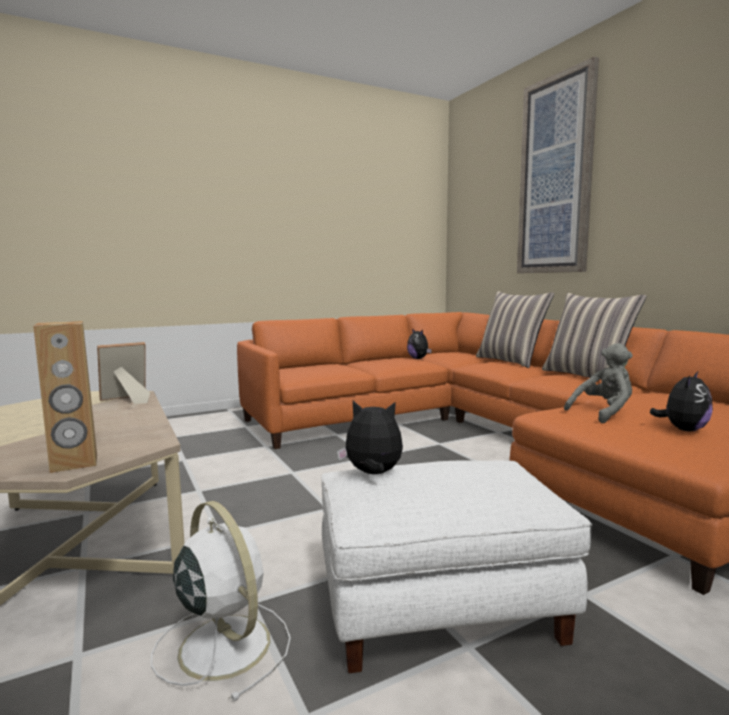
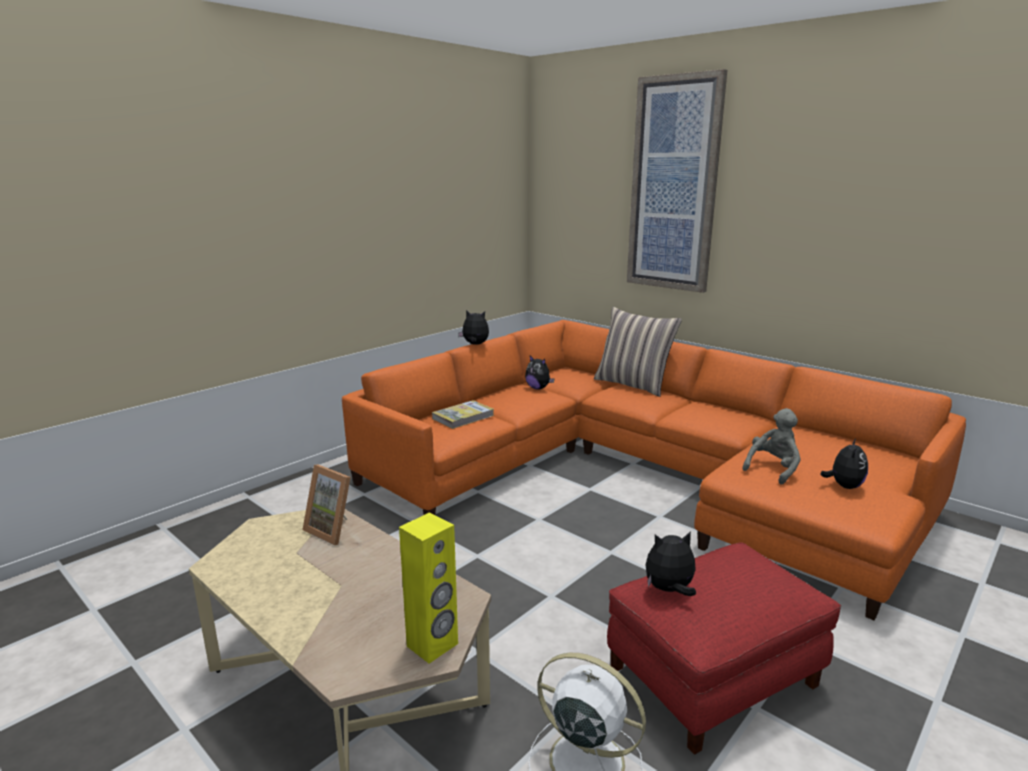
camera: 20 degrees left, 10 degrees up
brown speaker [33,321,97,473] -> yellow speaker [399,513,458,663]
picture frame [97,342,150,404] -> picture frame turned 90 degrees counterclockwise [303,465,350,545]
white ottoman [321,460,593,673] -> red ottoman [607,542,841,755]
pillow [542,293,646,380] -> none
none -> book [432,400,494,429]
none -> plush toy [458,310,489,345]

